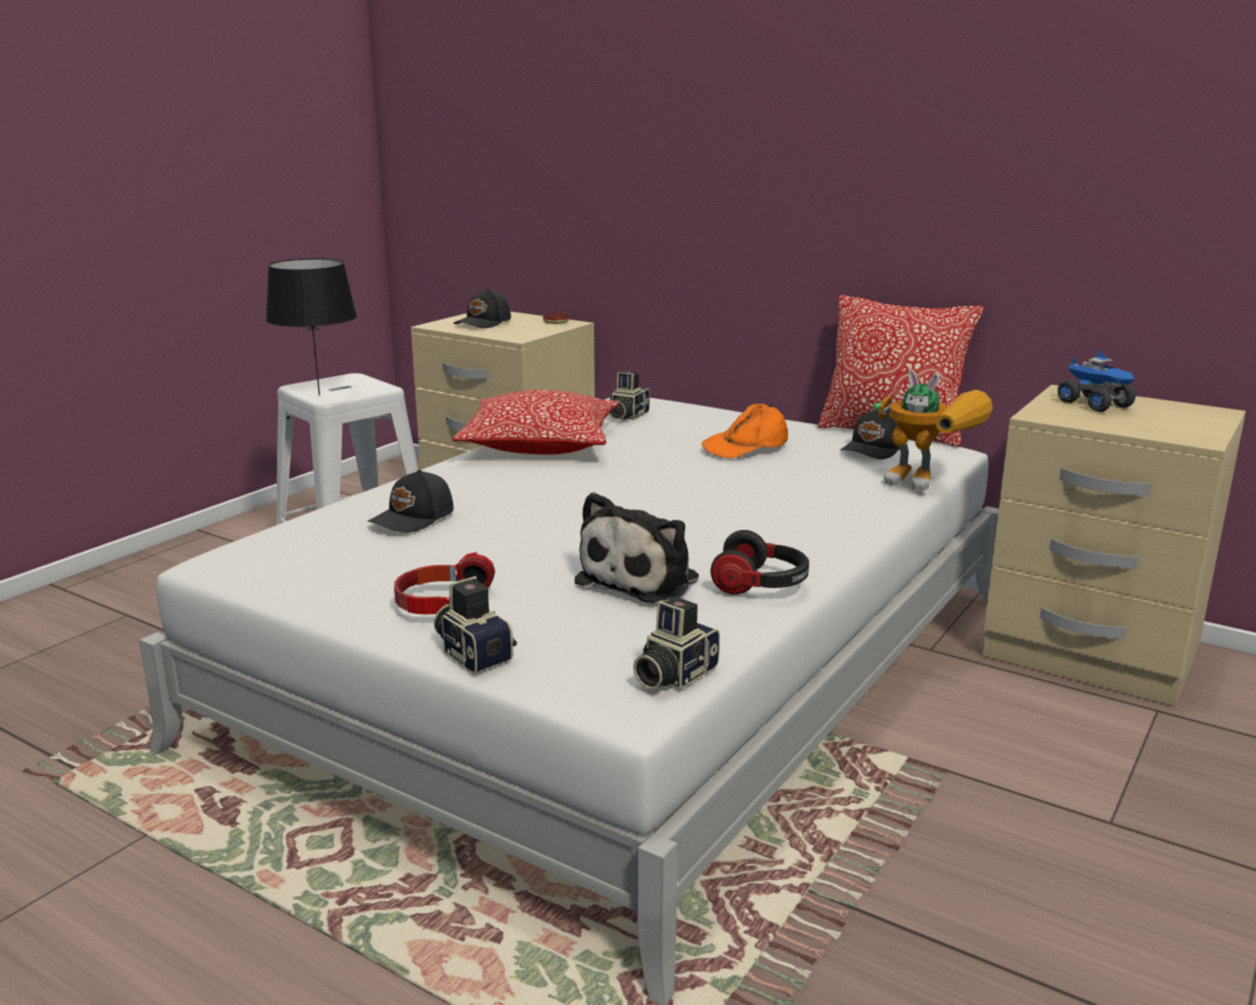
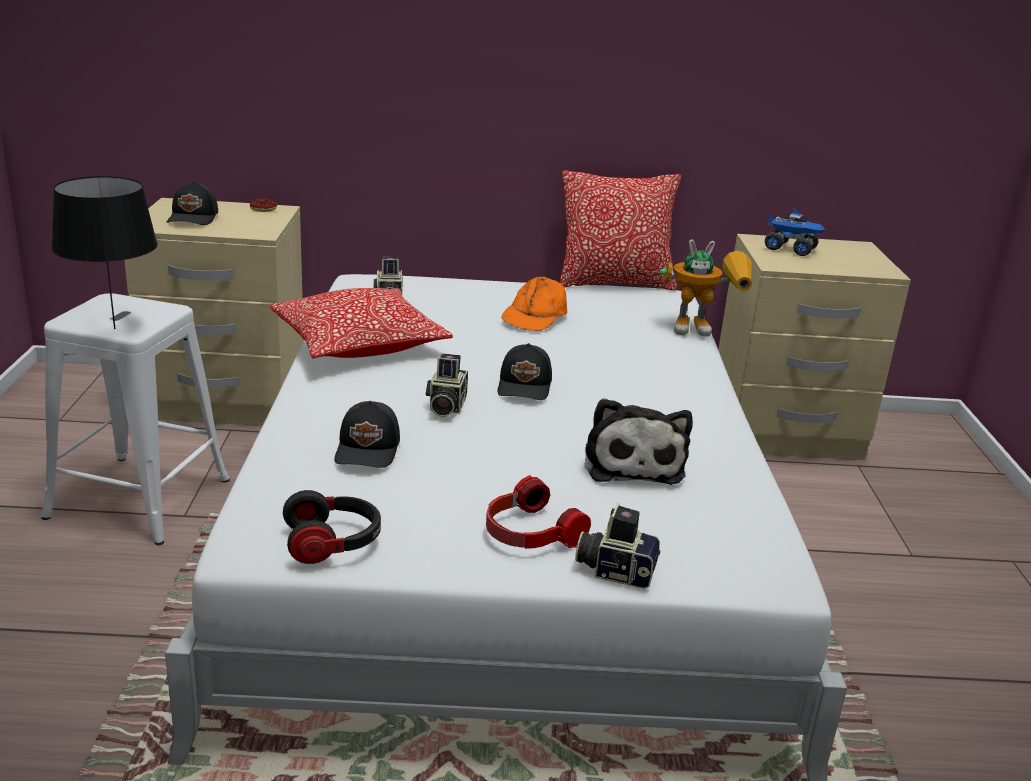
camera: 35 degrees left, 5 degrees up
camera [633,597,720,690] -> camera moved to [426,353,468,417]
headphones [710,530,809,594] -> headphones moved to [283,490,381,564]
black cap [840,410,900,459] -> black cap moved to [497,343,552,400]

